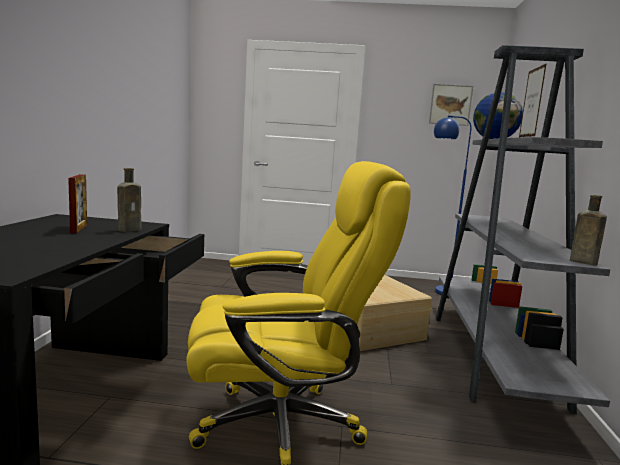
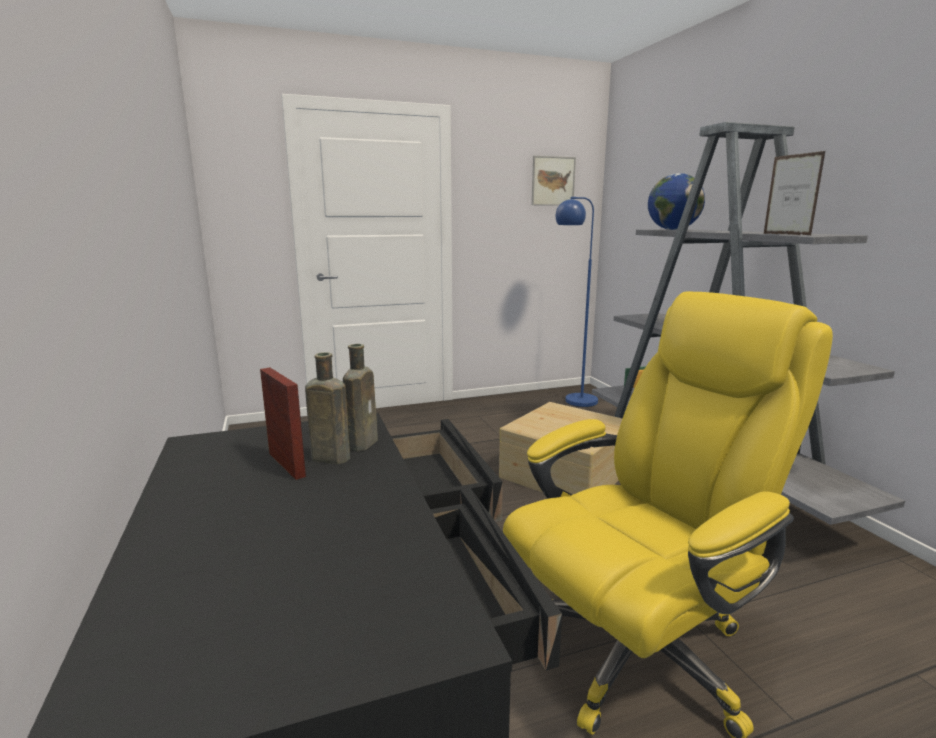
camera: 25 degrees left, 5 degrees up
brown bottle [570,195,607,265] -> brown bottle moved to [305,352,350,464]

